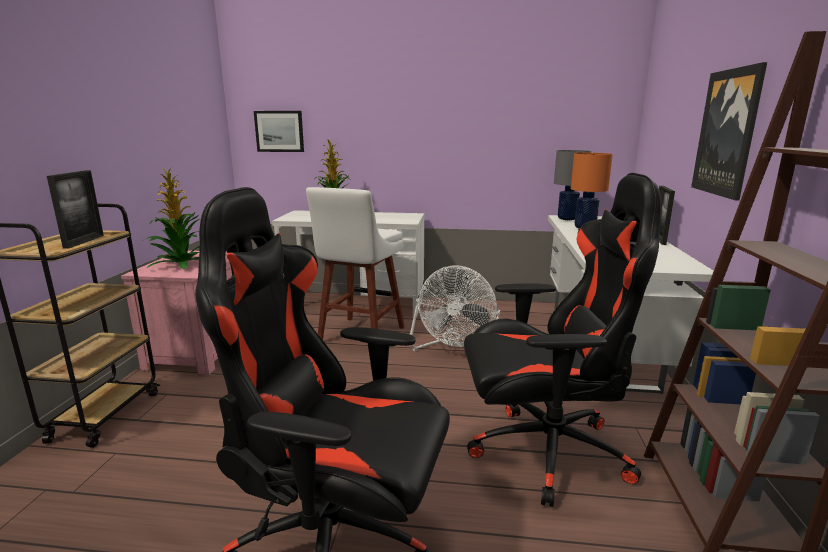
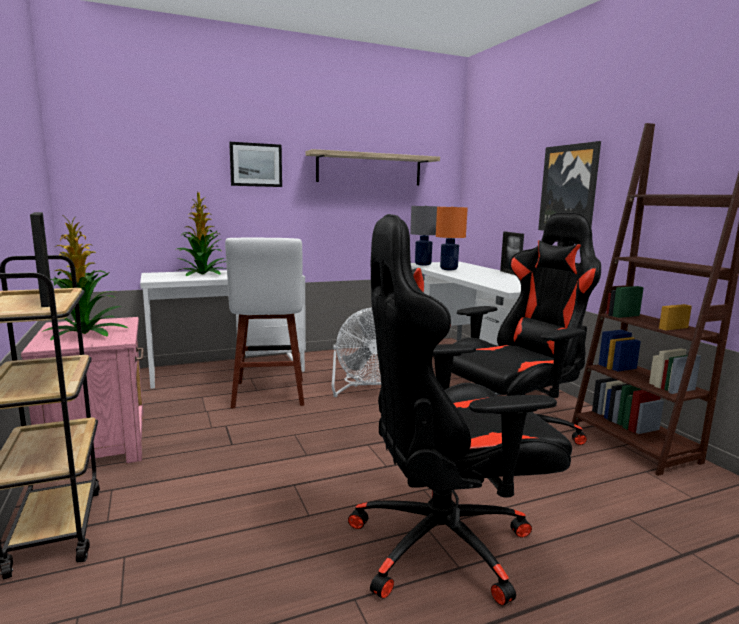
camera: 30 degrees left, 5 degrees down
picture [254,111,304,152] -> picture moved to [229,142,282,187]
none -> shelf [305,149,440,185]

